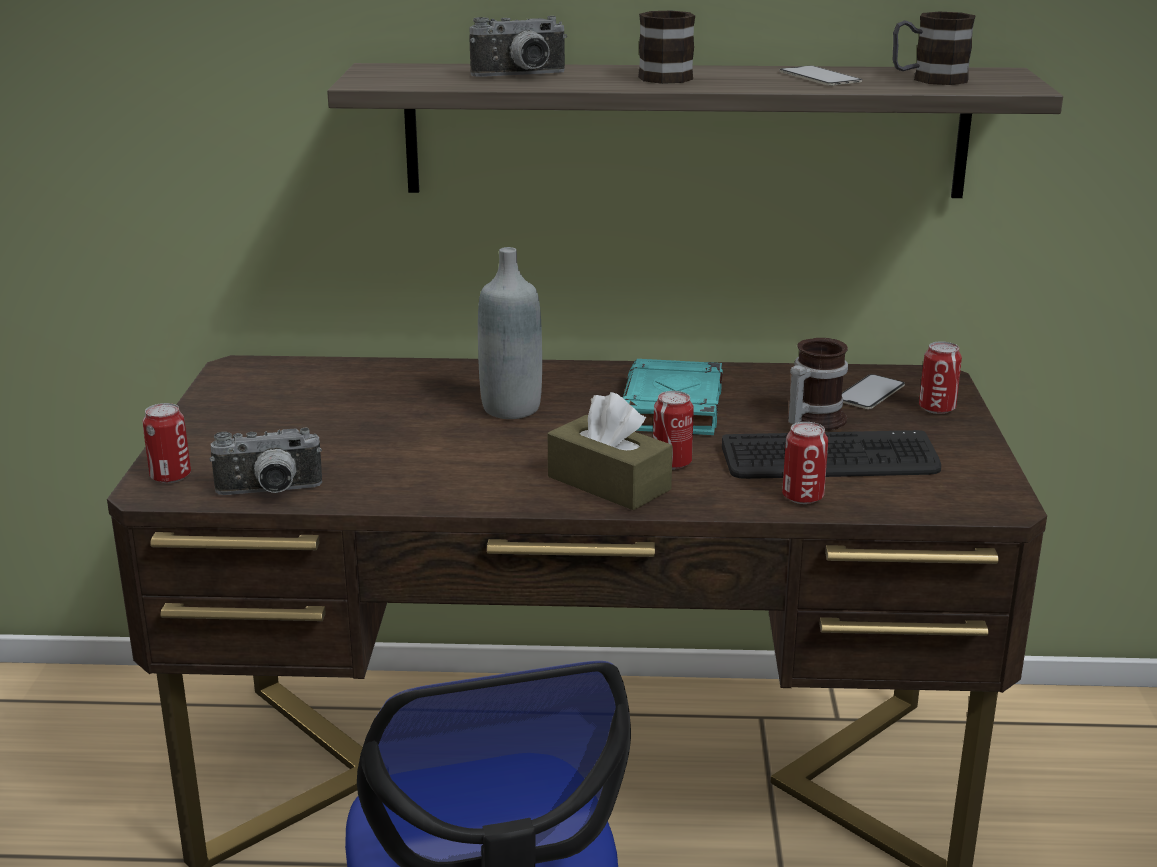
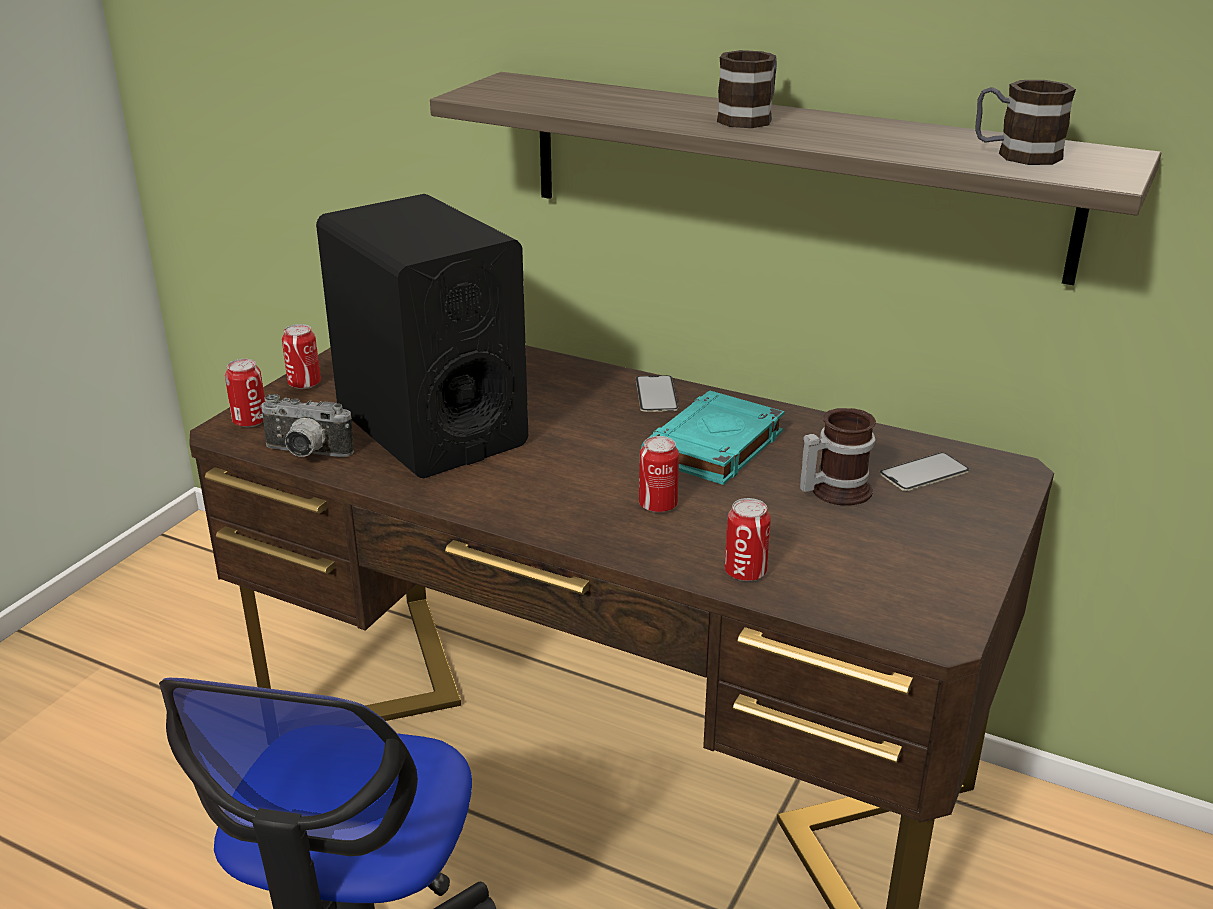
camera: 25 degrees right, 5 degrees up
camera [470,16,567,77] -> none
grey bottle [478,247,542,419] -> none
brown tissue box [548,392,673,510] -> none
keyboard [722,430,941,479] -> none
phone [779,66,862,85] -> phone moved to [636,375,679,412]
can [919,341,962,414] -> can moved to [282,324,321,389]
none -> black speaker [316,194,528,478]

